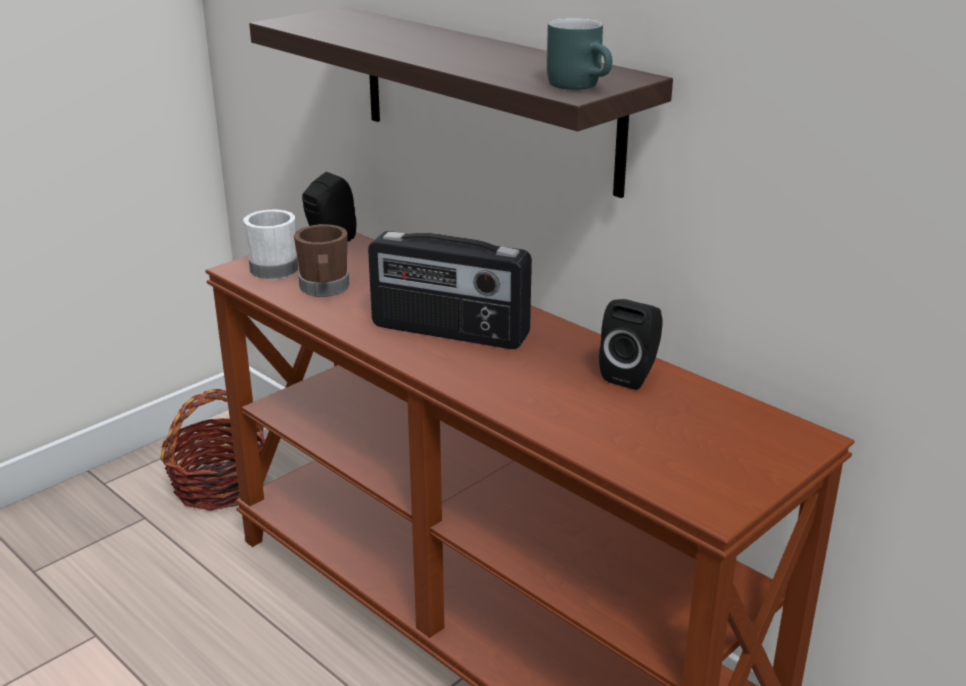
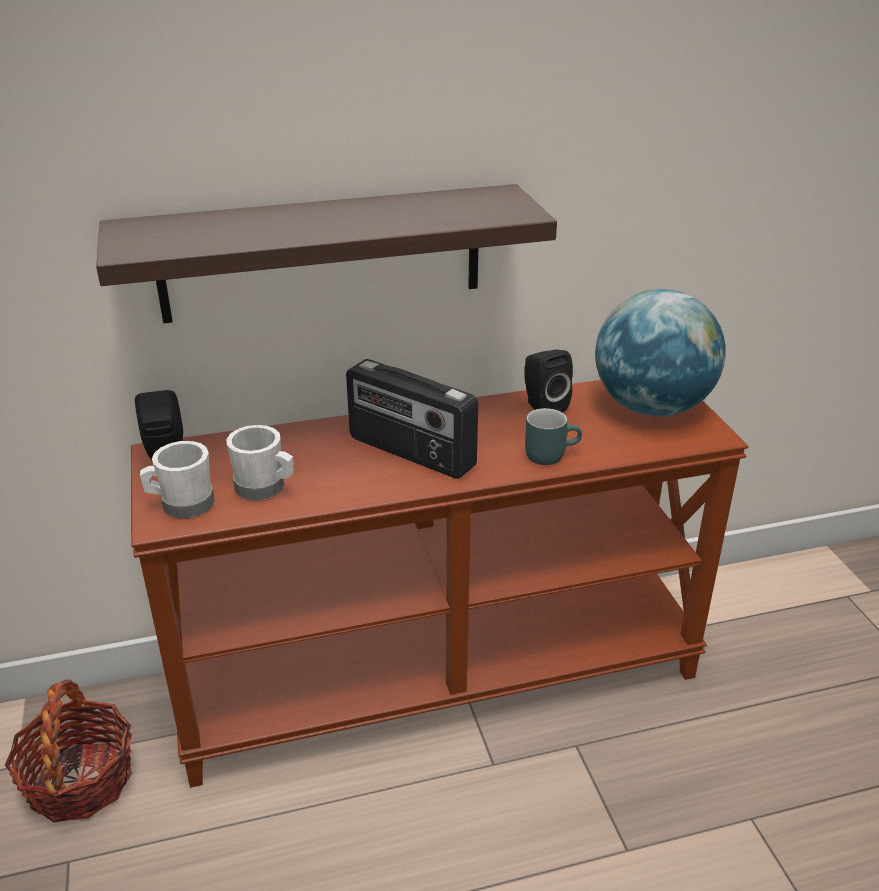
camera: 60 degrees left, 5 degrees up
brown mug [294,224,349,297] -> white mug [226,425,294,500]
radio [368,231,532,349] -> radio turned 75 degrees clockwise [346,359,478,479]
turquoise mug [547,18,612,90] -> turquoise mug moved to [525,408,582,465]
none -> globe [595,289,726,417]

